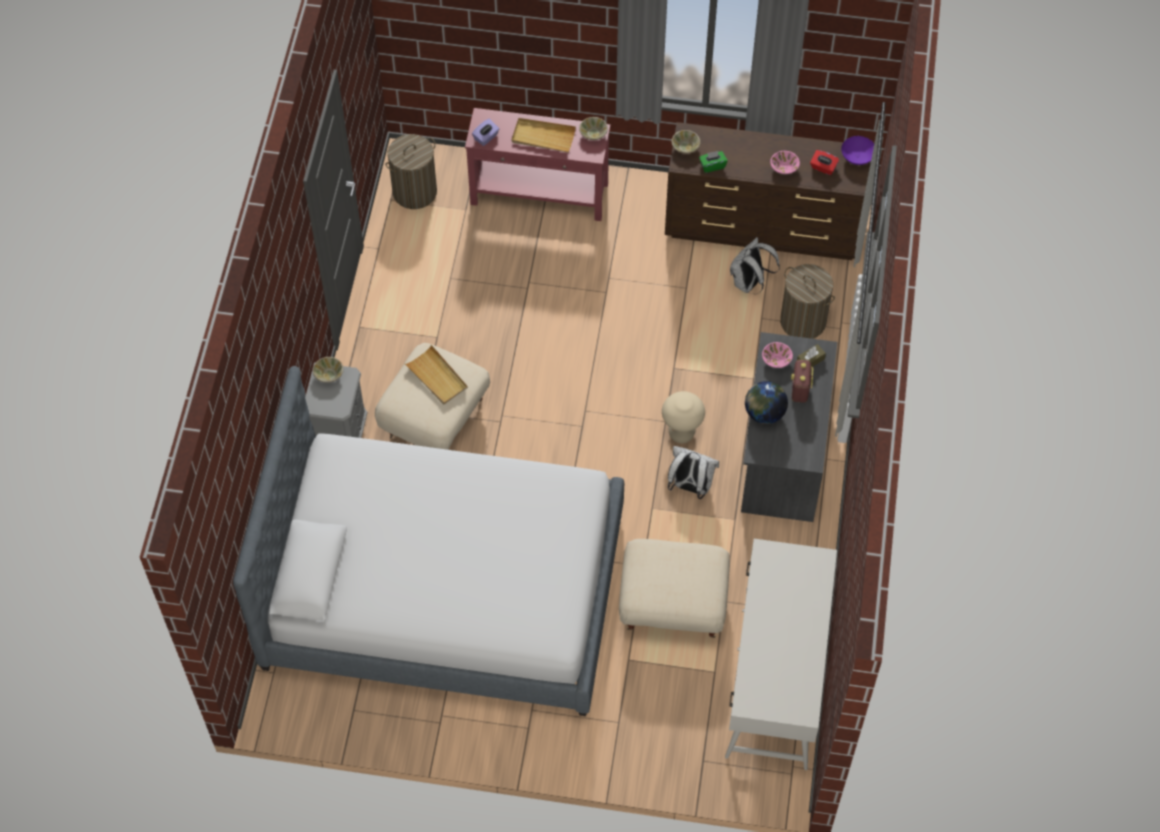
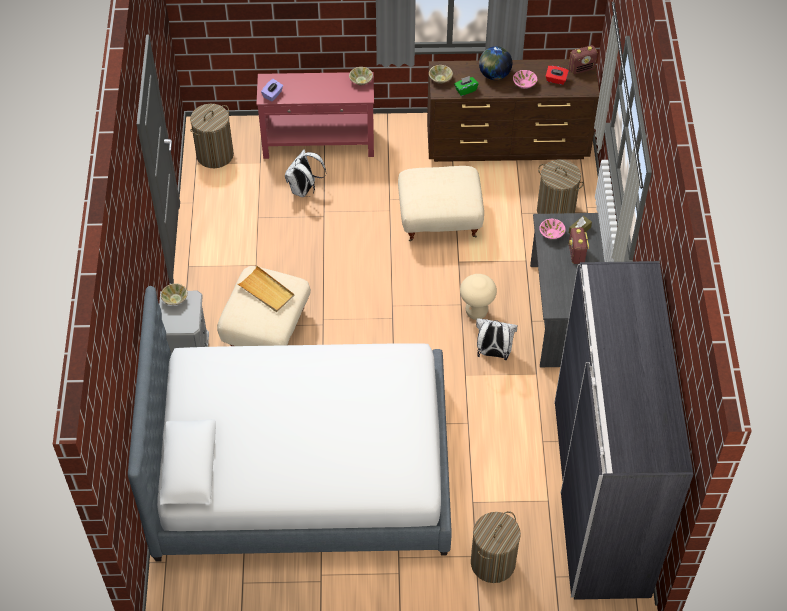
camera: 10 degrees left, 5 degrees down
beige tray [511,118,576,153] -> none
beige ottoman [619,539,730,638] -> beige ottoman moved to [398,166,484,241]
white desk [725,539,837,770] -> grey wardrobe [554,261,694,600]
white backpack [730,237,780,294] -> white backpack moved to [285,150,326,197]
globe [745,381,788,424] -> globe moved to [479,46,512,80]
purple bowl [841,136,874,165] -> radio [569,45,598,74]
none -> laundry basket [471,511,521,583]

